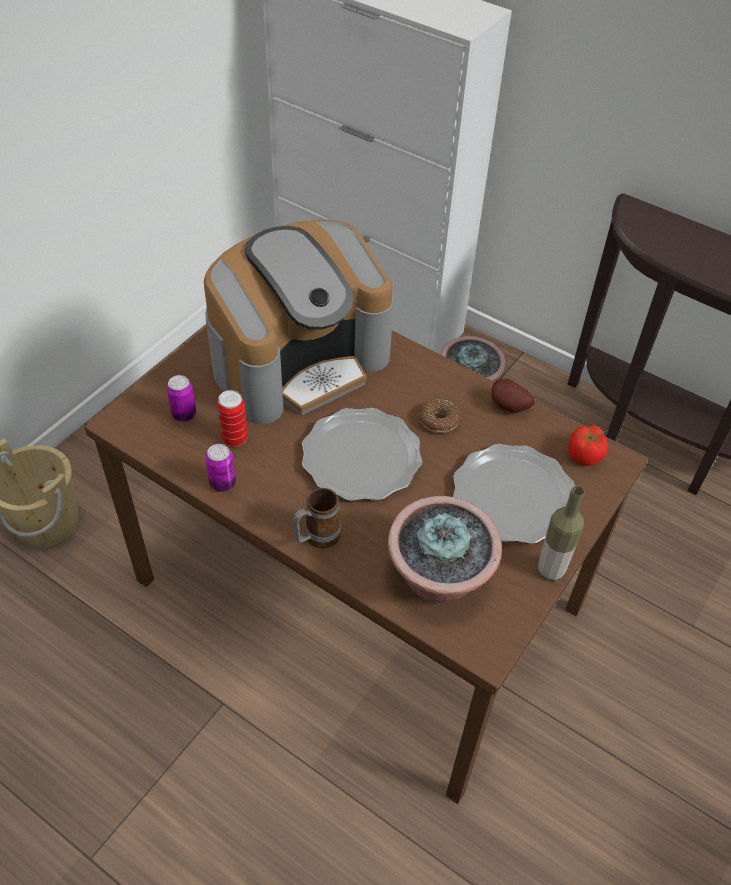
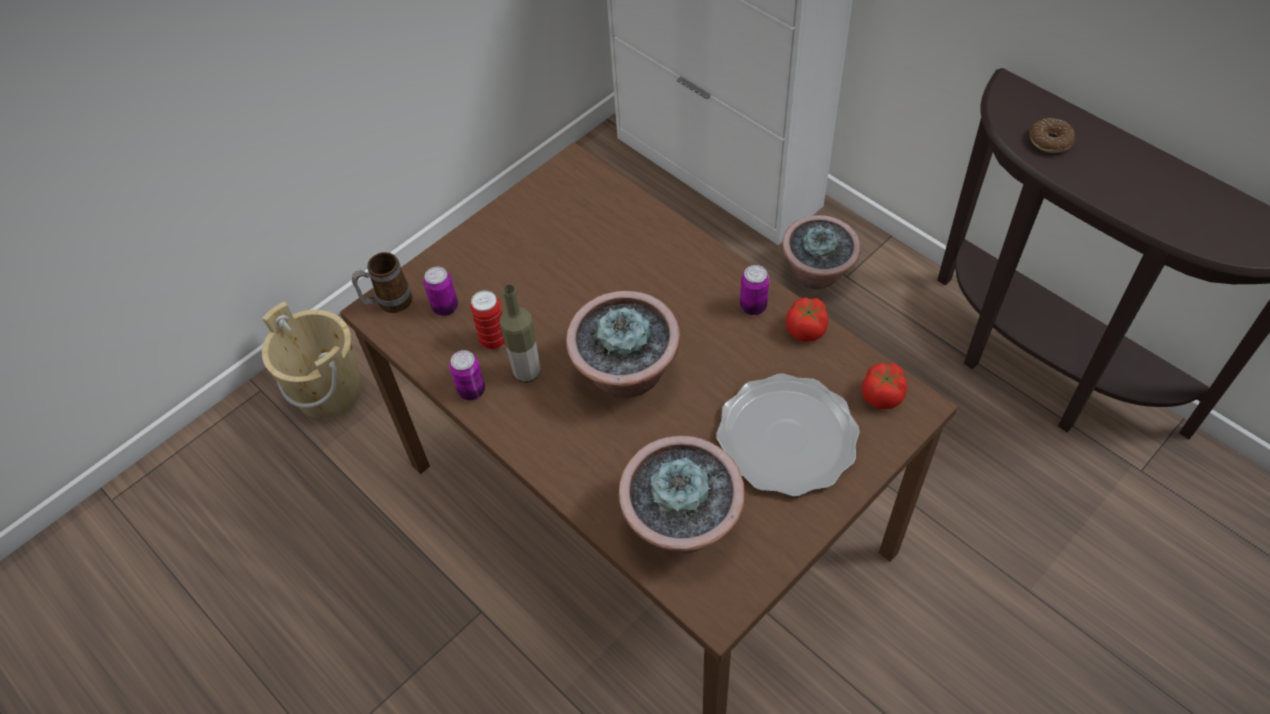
camera: 15 degrees right, 5 degrees up
coffee machine [204,220,394,424] -> none
mug [293,488,341,549] -> mug moved to [352,252,412,313]
plate [302,408,422,501] -> potted plant [566,291,680,398]
donut [419,399,460,433] -> donut moved to [1029,118,1075,153]
potato [491,378,535,413] -> tomato [786,297,828,342]
bottle [538,486,584,581] -> bottle moved to [500,284,541,383]
none -> can [740,265,770,315]

